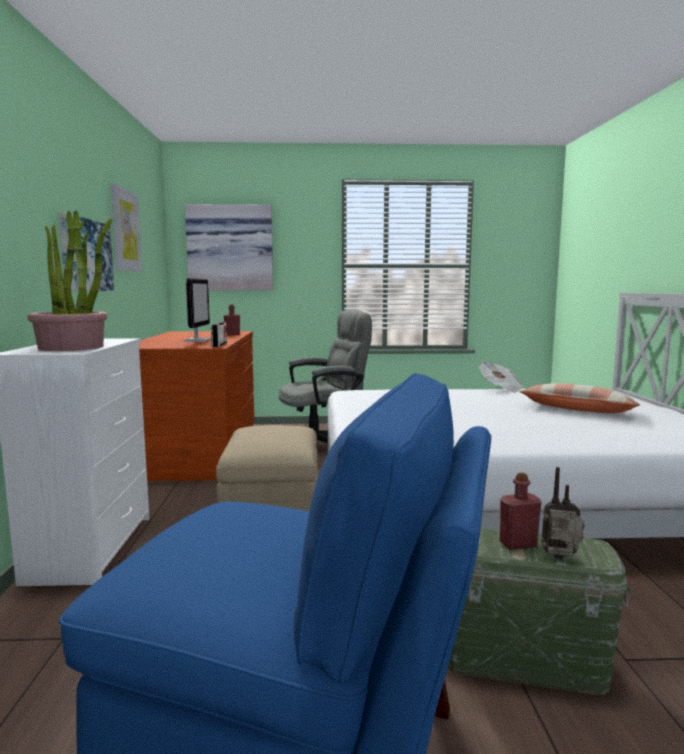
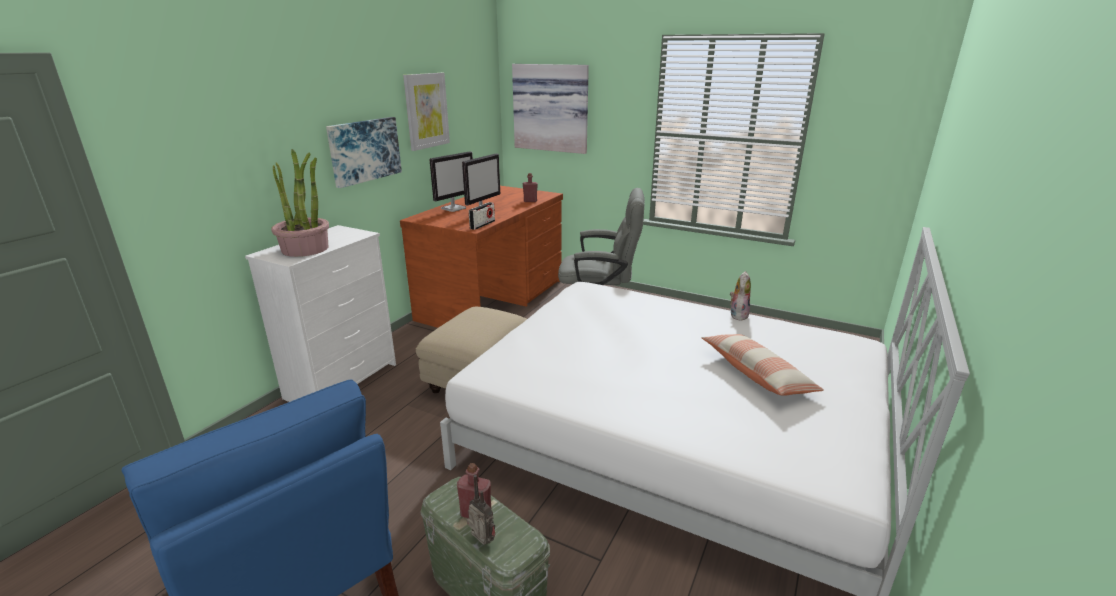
camera: 30 degrees right, 15 degrees up
newspaper [479,361,524,393] -> plush toy [730,271,751,320]
none -> monitor [430,151,473,212]

